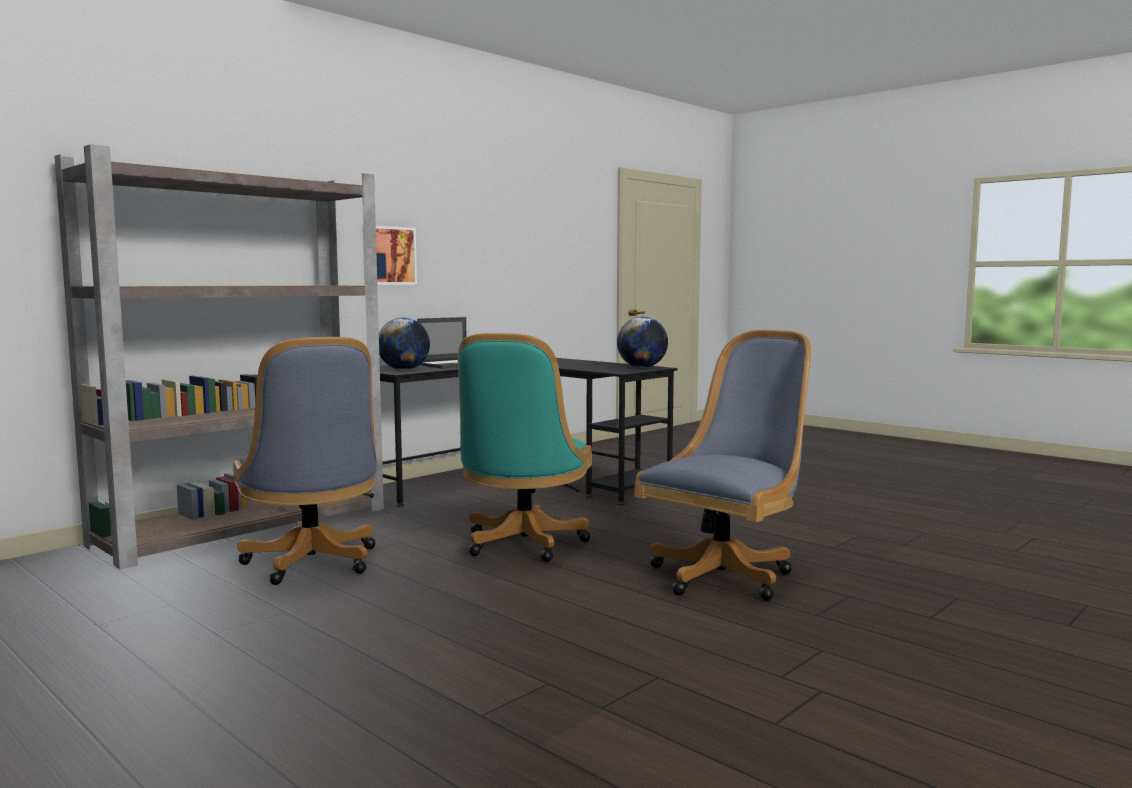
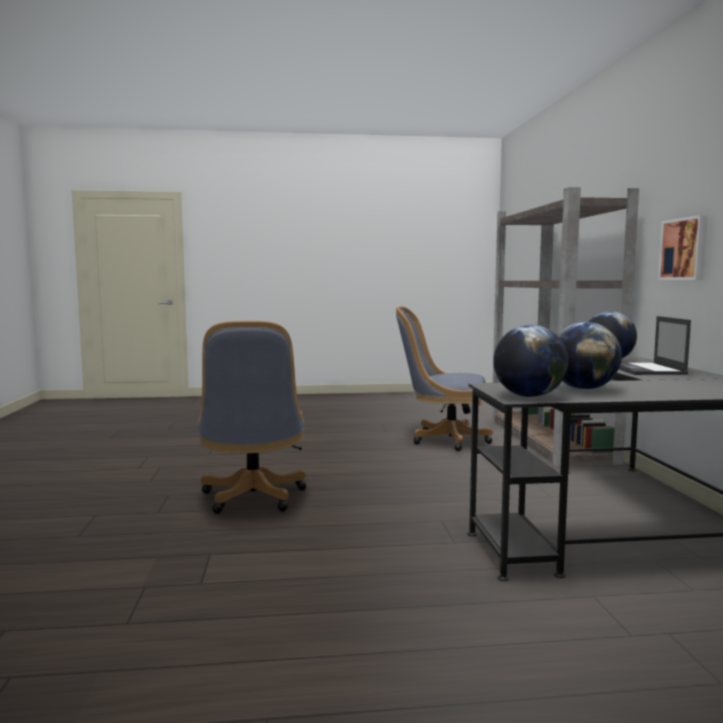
camera: 130 degrees right, 0 degrees up
turquoise office chair [458,333,592,562] -> none
none -> globe [557,322,622,390]

